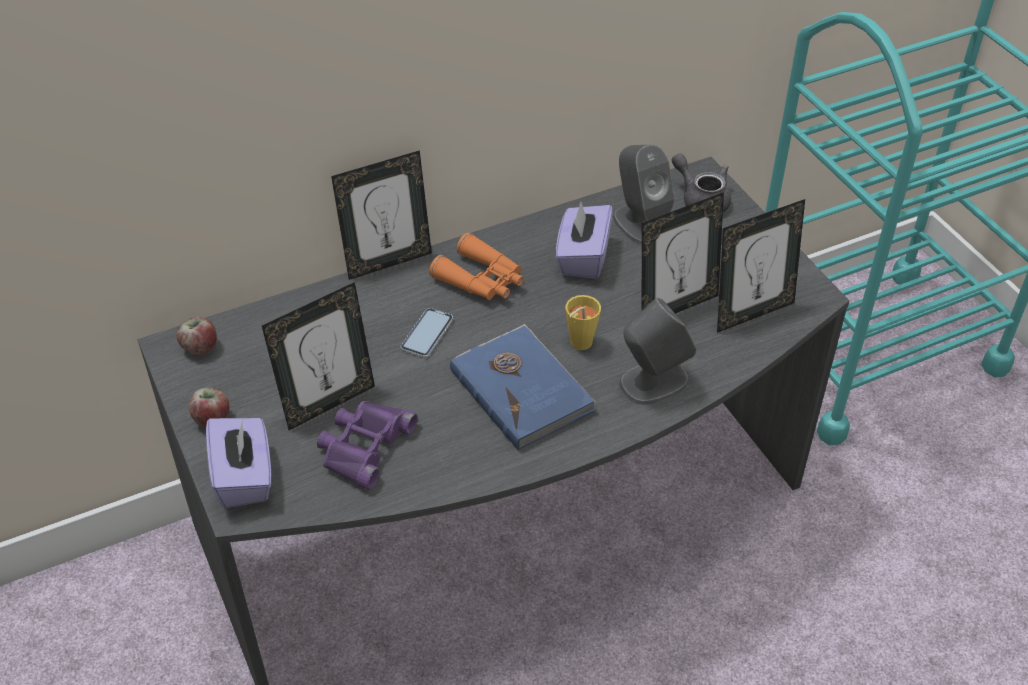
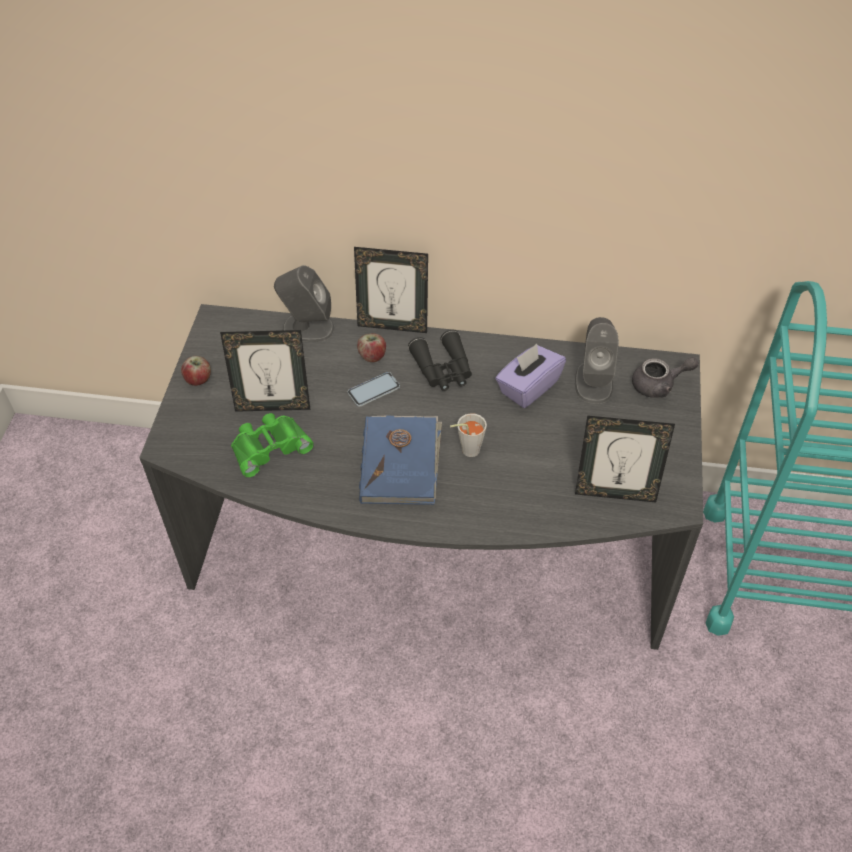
camera: 35 degrees right, 5 degrees up
apple [176,317,217,355] -> apple moved to [357,333,386,362]
purple tissue box [206,417,271,508] -> none
purple binoculars [317,401,418,490] -> green binoculars [231,413,314,478]
orange binoculars [429,233,524,300] -> black binoculars [408,329,472,391]
yellow cup [566,295,601,350] -> grey cup [450,413,487,457]
grey speaker [619,297,696,405] -> grey speaker moved to [274,265,335,342]
picture frame [641,192,724,313] -> none
grey teapot [672,154,731,213] -> grey teapot turned 90 degrees clockwise [632,357,699,398]

